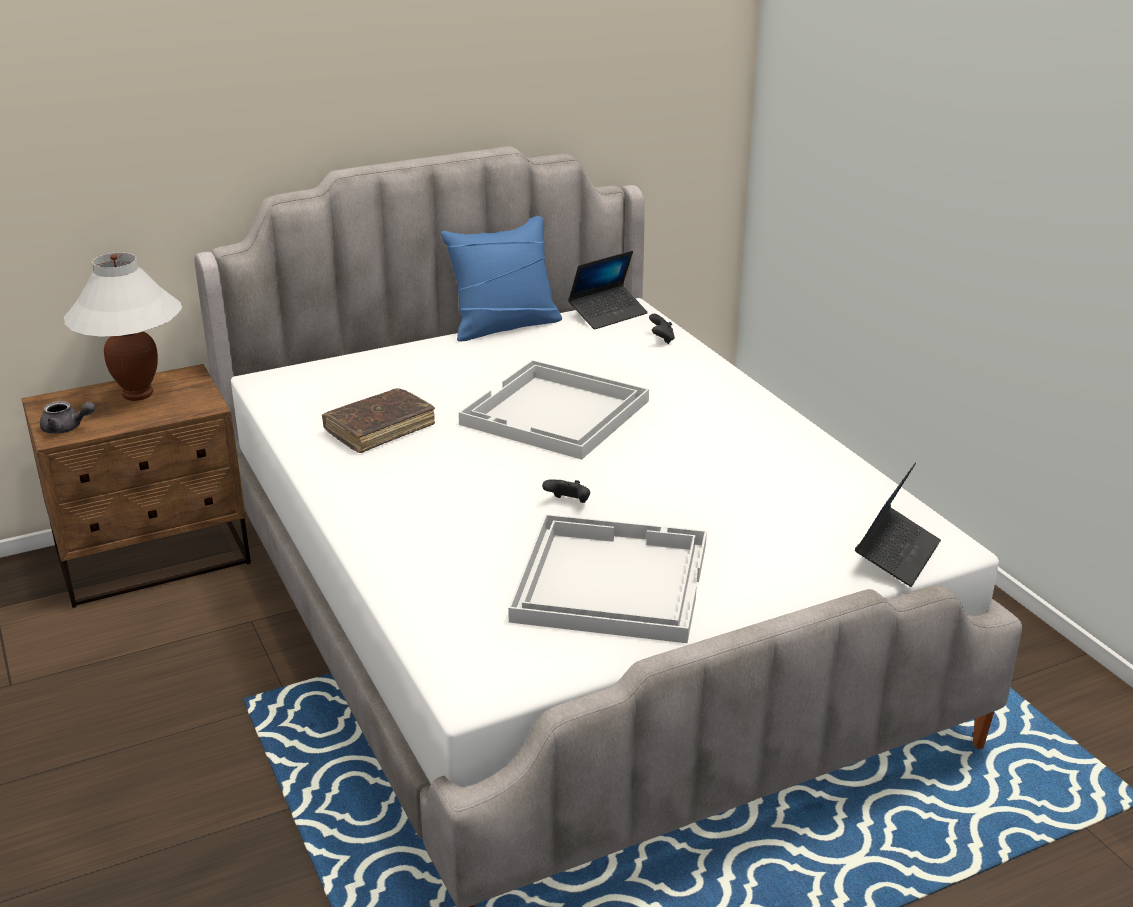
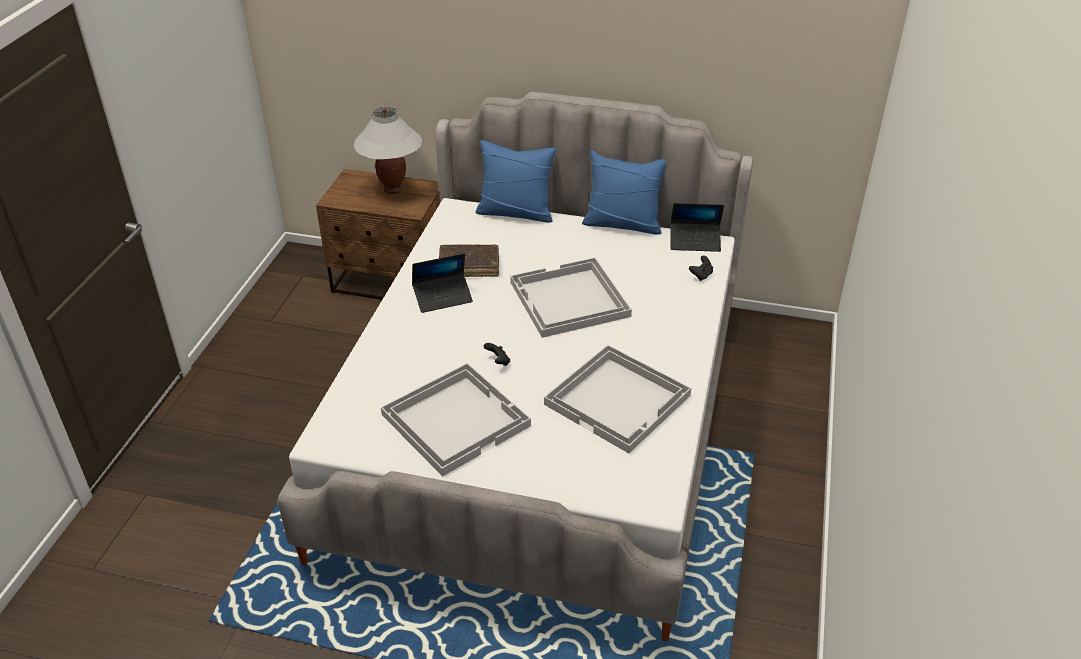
camera: 40 degrees right, 10 degrees up
grey teapot [40,401,95,434] -> none
laptop [855,462,941,587] -> laptop moved to [412,253,473,313]
none -> blue pillow [475,140,556,222]
none -> white tray [544,345,691,453]

